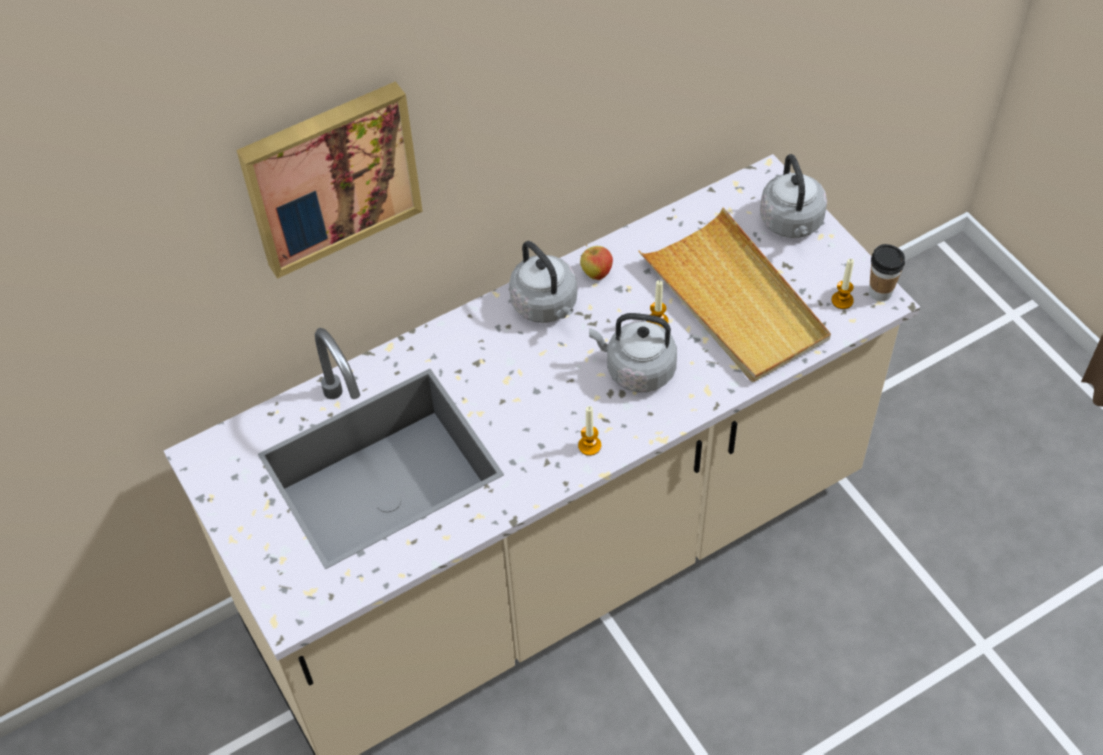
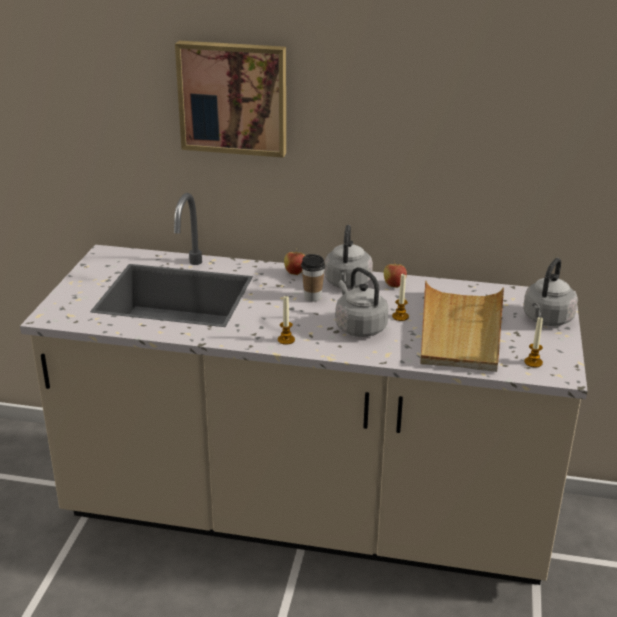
camera: 40 degrees right, 25 degrees down
cup [869,244,905,301] -> cup moved to [301,254,325,301]
none -> apple [284,249,305,275]

